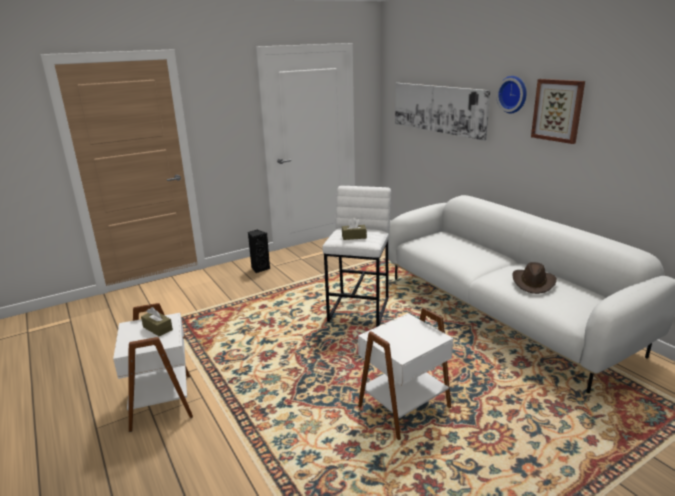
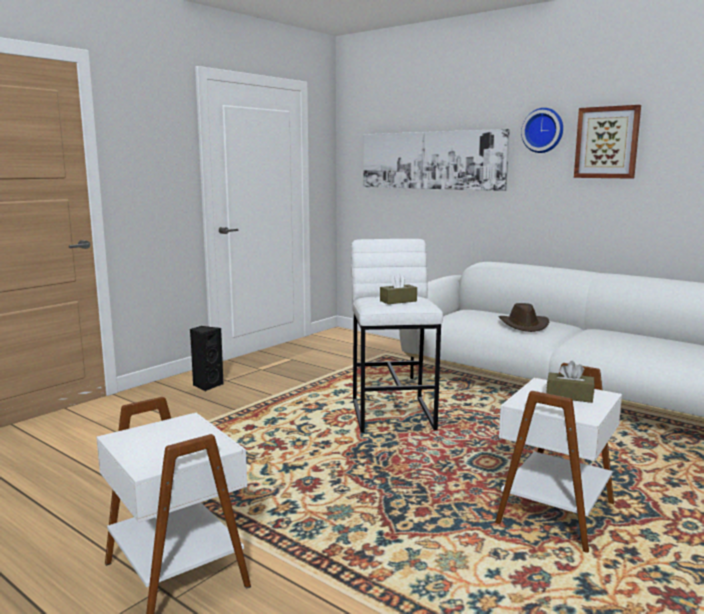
camera: 20 degrees left, 10 degrees down
brown tissue box [141,307,173,337] -> brown tissue box moved to [547,361,594,403]
brown hat [512,262,557,294] -> brown hat moved to [499,303,549,332]

